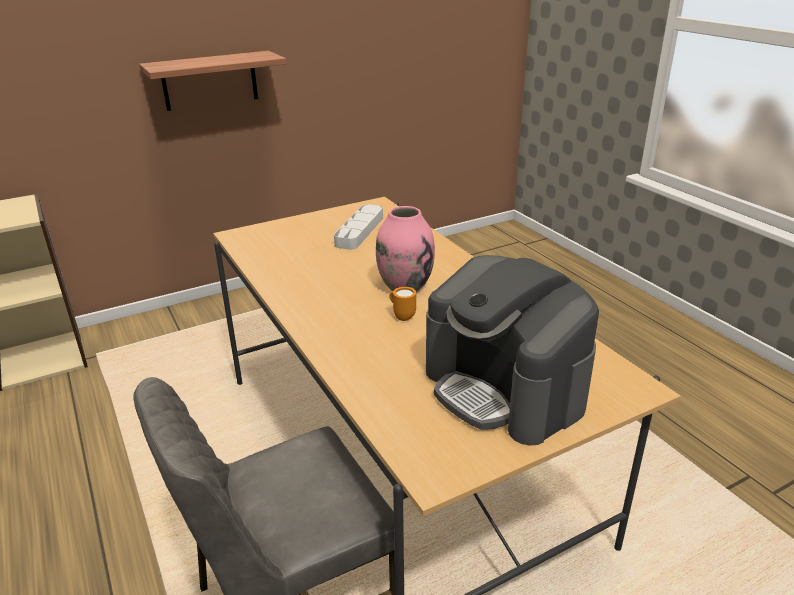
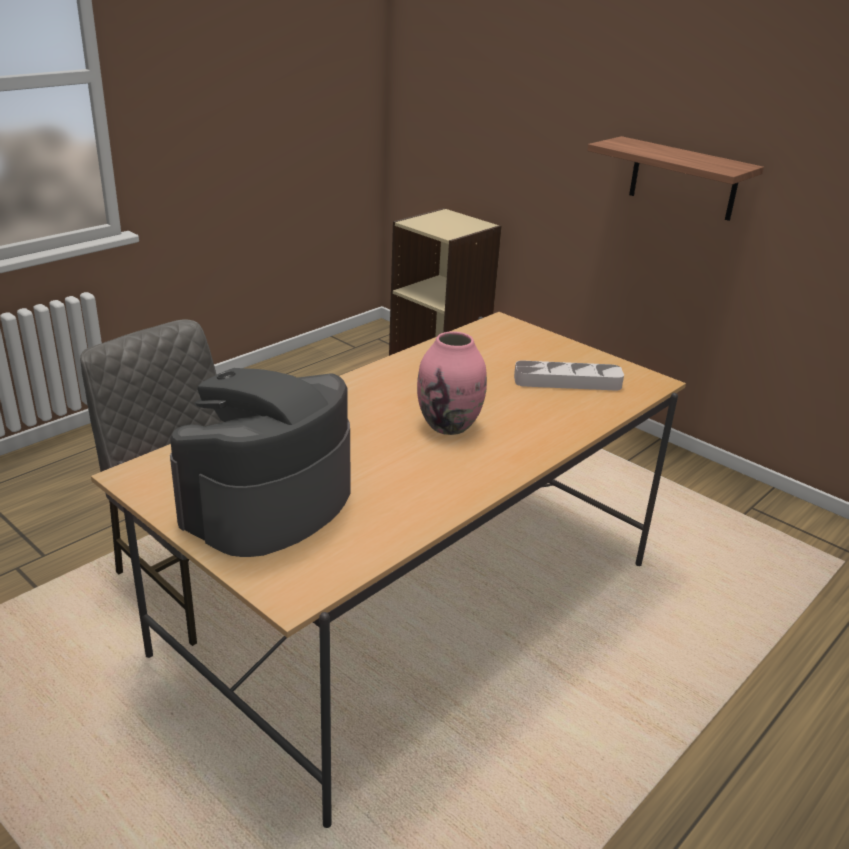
camera: 70 degrees right, 0 degrees up
orange mug [389,287,416,321] -> none

